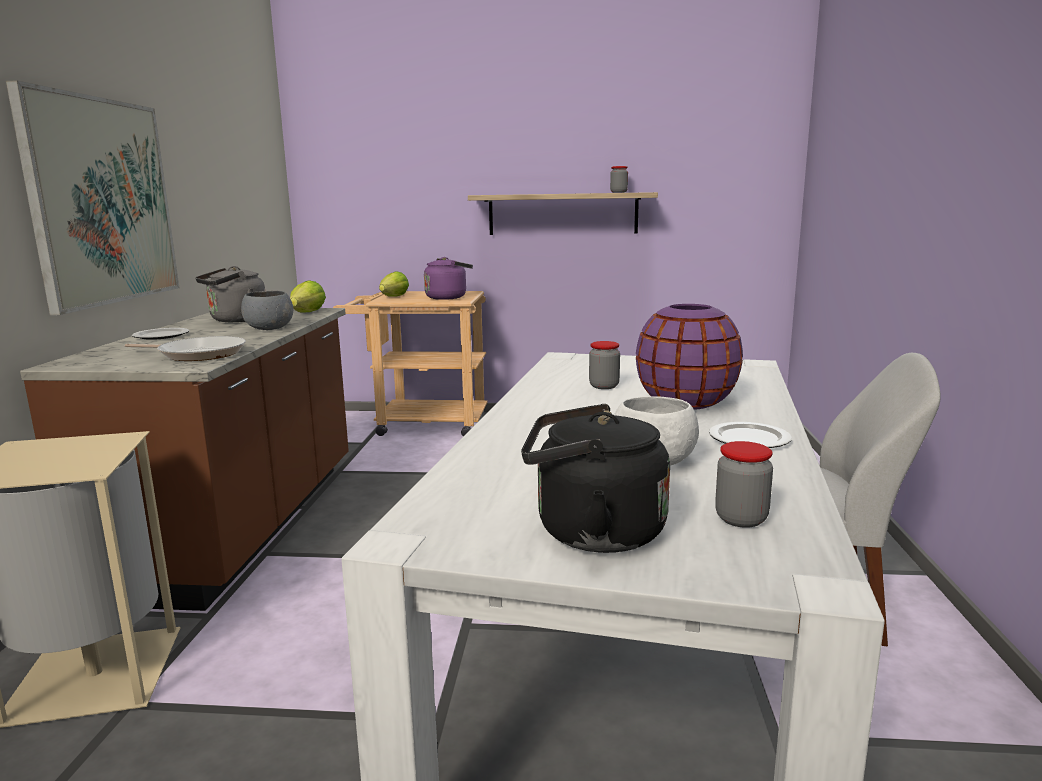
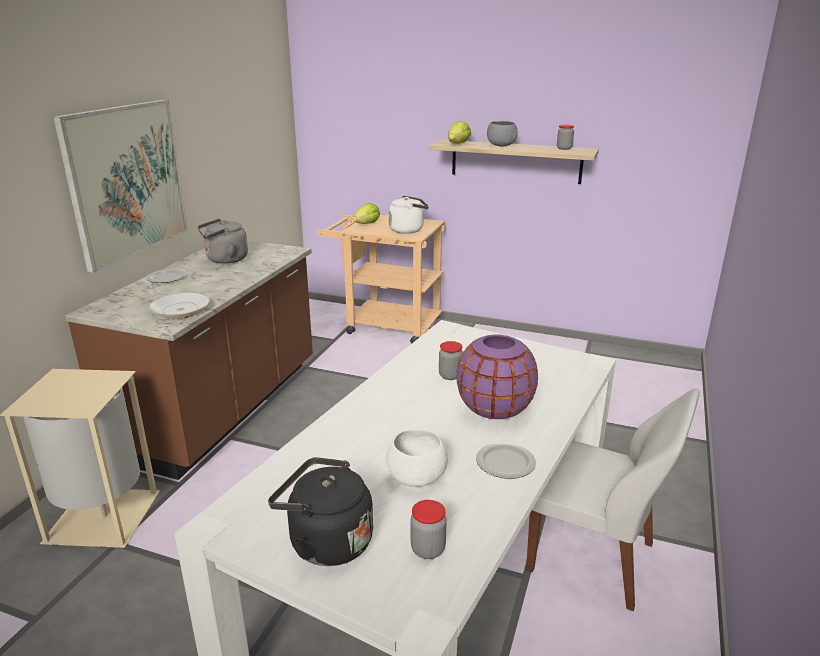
camera: 15 degrees right, 10 degrees up
grey bowl [241,291,293,330] -> grey bowl moved to [487,121,518,146]
lettuce [290,280,326,313] -> lettuce moved to [448,121,471,144]
purple kettle [424,257,473,300] -> white kettle [389,196,429,234]

